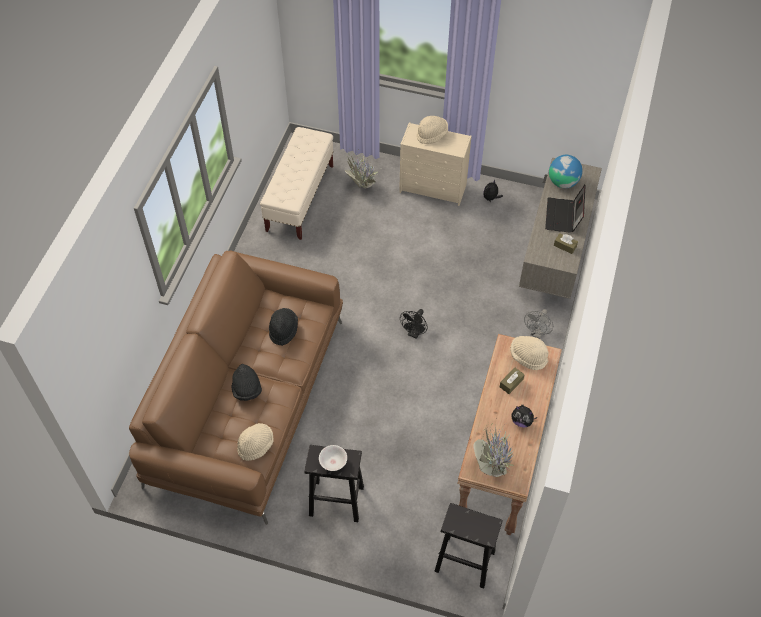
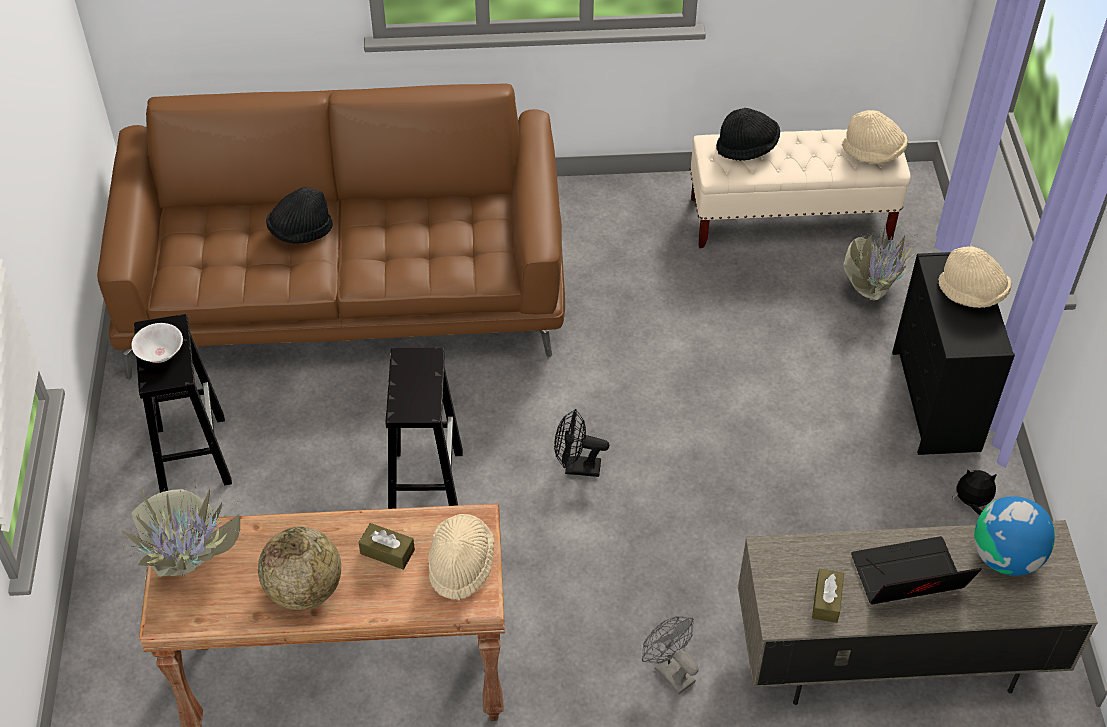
camera: 70 degrees right, 5 degrees down
beige hat [237,423,274,461] -> beige hat moved to [842,110,908,163]
black hat [269,308,298,346] -> black hat moved to [716,108,780,161]
beige dresser [399,122,472,206] -> black dresser [892,252,1015,455]
black stool [434,503,503,589] -> black stool moved to [386,348,463,509]
plush toy [511,405,537,427] -> globe [258,527,341,610]
grey fan [524,309,553,339] -> grey fan turned 45 degrees clockwise [642,616,699,694]

